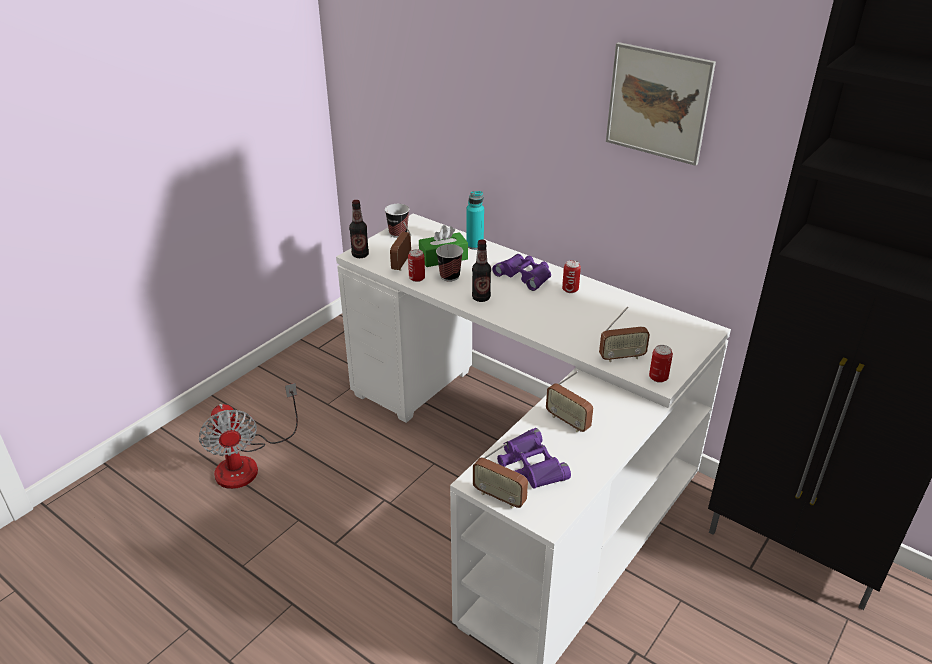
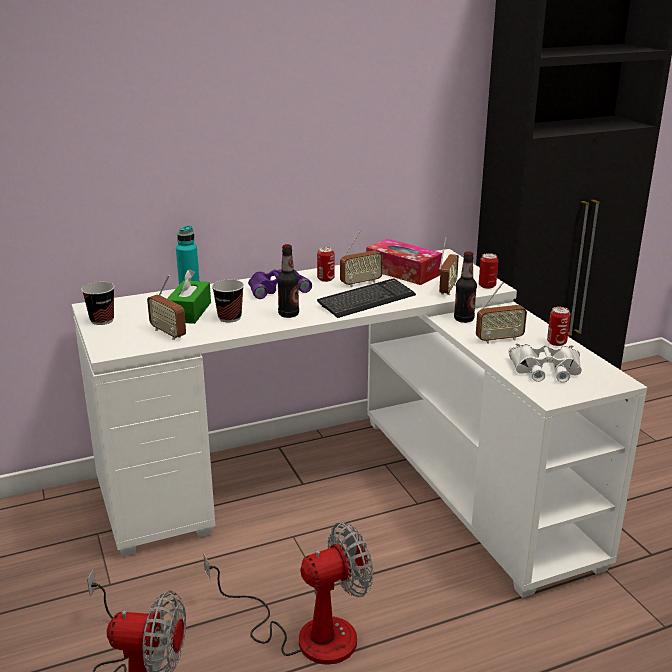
camera: 60 degrees left, 10 degrees down
bottle [349,200,369,258] -> bottle moved to [454,251,477,323]
can [408,249,425,282] -> can moved to [547,307,571,346]
radio [473,443,528,509] -> radio moved to [340,231,383,287]
purple binoculars [497,428,571,489] -> white binoculars [508,344,582,383]
picture [606,42,716,166] -> none
none -> fan [204,522,373,665]
none -> keyboard [317,279,416,318]
none -> tissue box [366,239,442,285]

